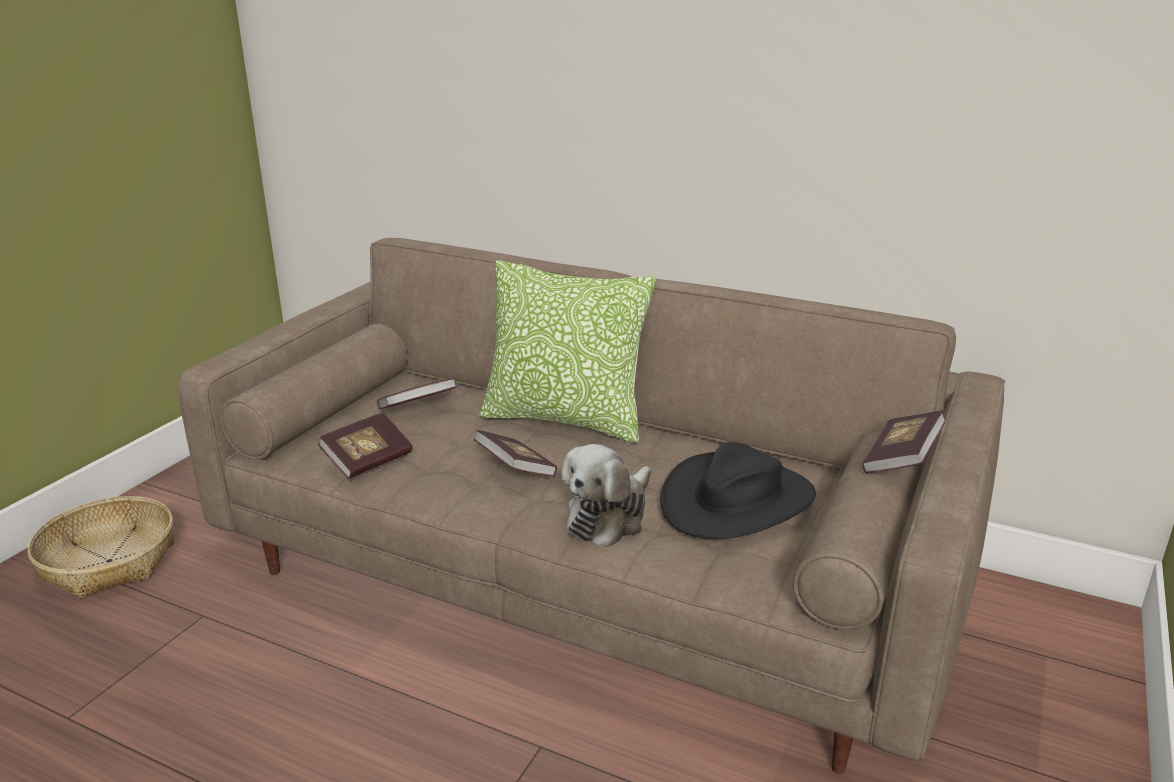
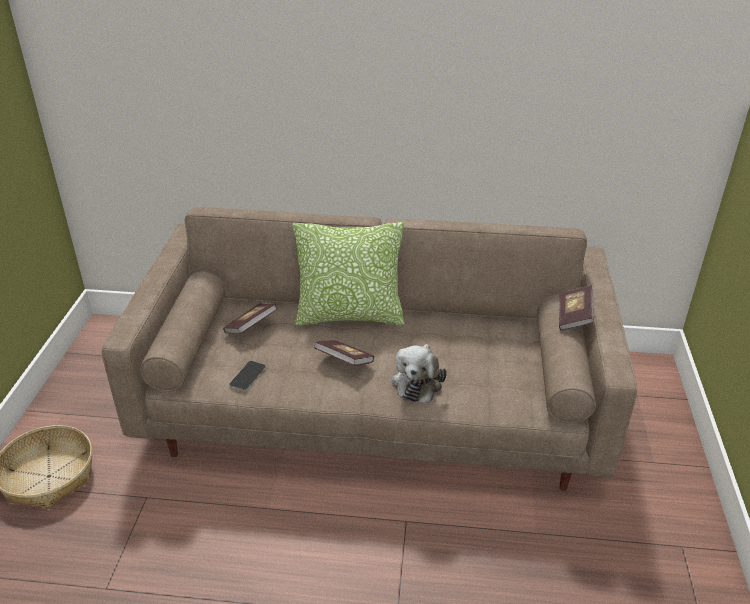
camera: 20 degrees left, 10 degrees up
book [318,413,413,479] -> phone [230,361,266,391]
black hat [660,442,816,539] -> none

